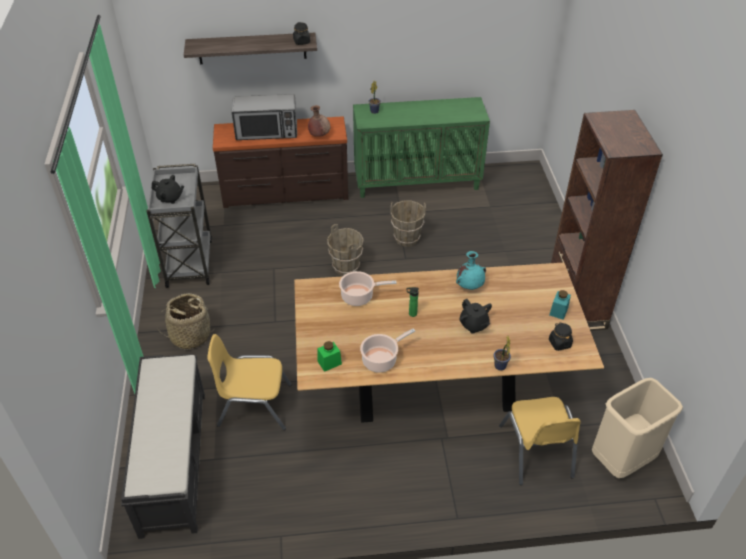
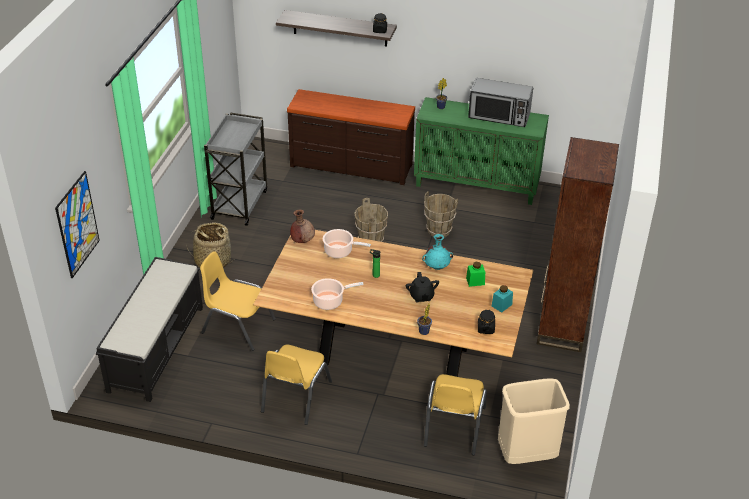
camera: 20 degrees right, 5 degrees down
black teapot [152,175,184,204] -> none
microwave [232,94,297,140] -> microwave moved to [468,78,533,127]
brown vase [308,105,331,137] -> brown vase moved to [290,210,315,243]
green jar [317,341,342,372] -> green jar moved to [466,262,485,287]
none -> picture [55,171,100,278]
none -> yellow chair [261,345,332,425]

